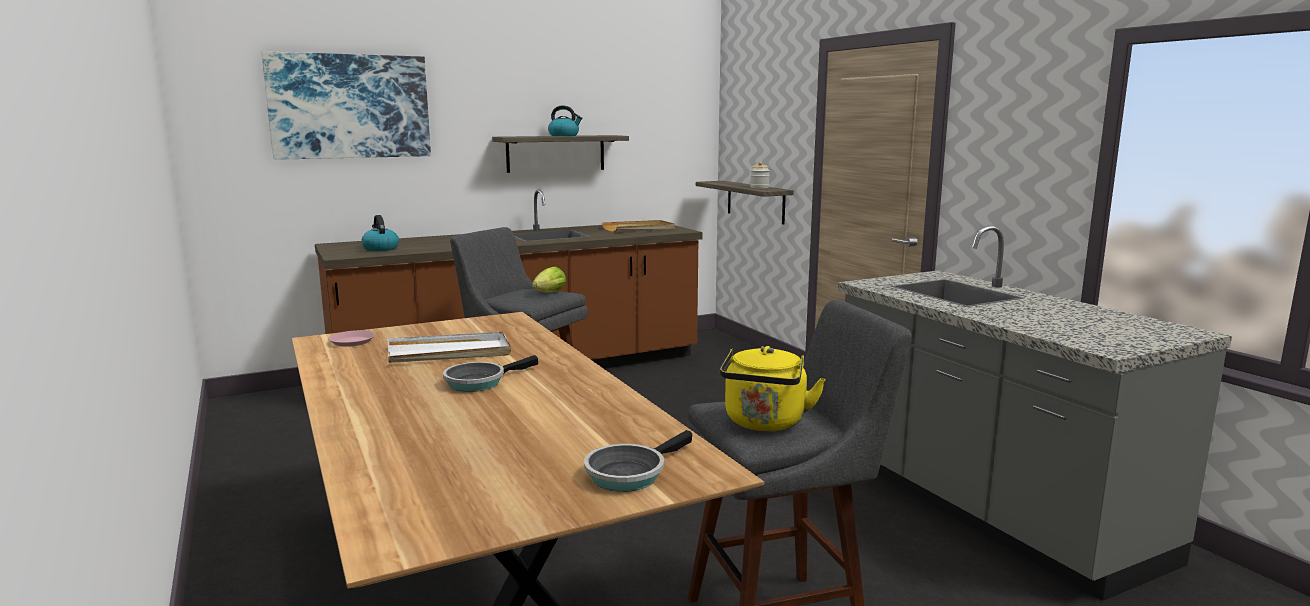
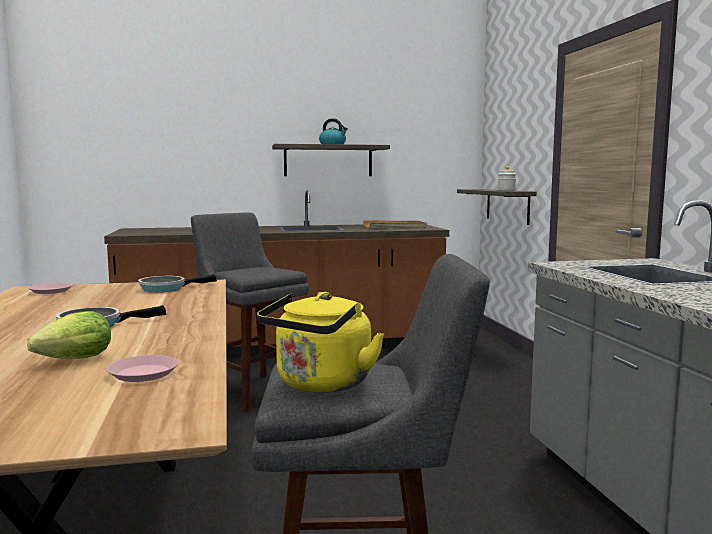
camera: 15 degrees right, 5 degrees down
picture [261,51,431,160] -> none
kettle [362,215,399,251] -> none
white tray [387,332,511,363] -> none
lettuce [532,267,566,293] -> lettuce moved to [27,311,111,359]
frying pan [584,430,692,492] -> frying pan moved to [138,274,217,293]
none -> pink plate [107,355,178,382]

